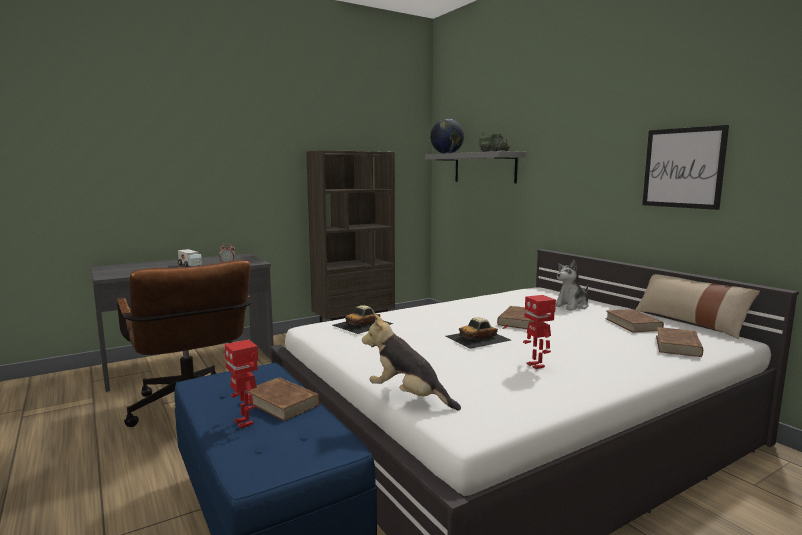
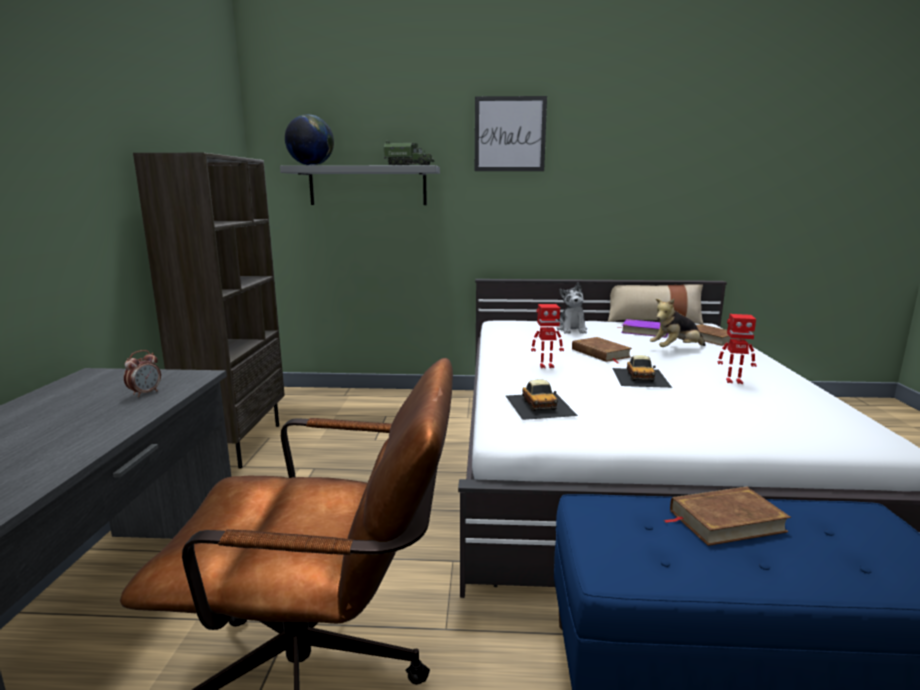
camera: 55 degrees left, 5 degrees up
toy truck [178,249,202,267] -> none
toy robot [224,340,258,429] -> toy robot moved to [531,304,564,368]
plush toy [362,315,461,411] -> plush toy moved to [650,299,706,347]
brown book [605,309,664,332] -> purple book [618,319,668,338]
picture [642,125,729,210] -> picture moved to [475,96,547,171]

